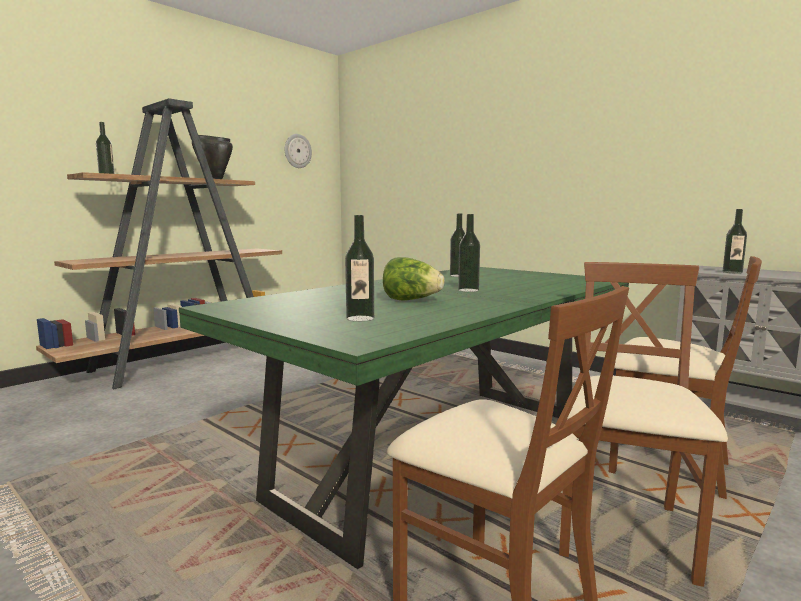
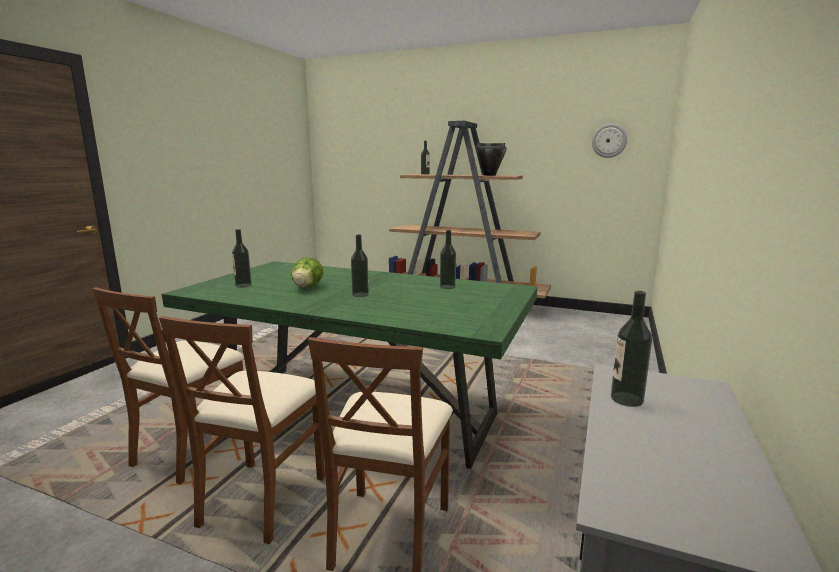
camera: 70 degrees right, 5 degrees up
brown chair [559,262,728,587] -> brown chair turned 105 degrees clockwise [159,316,325,544]

